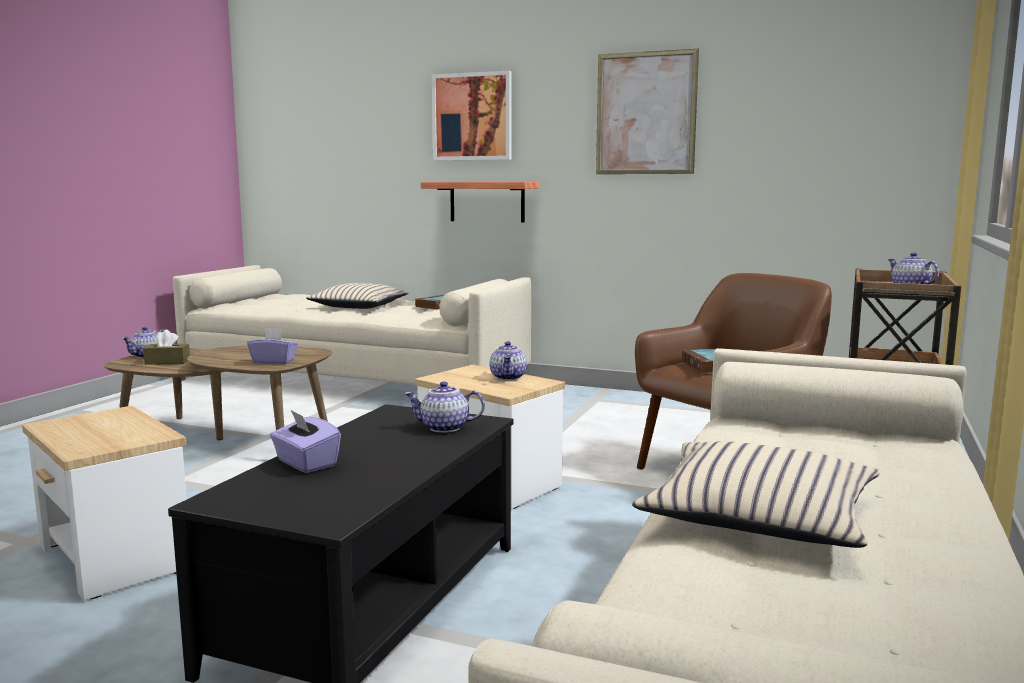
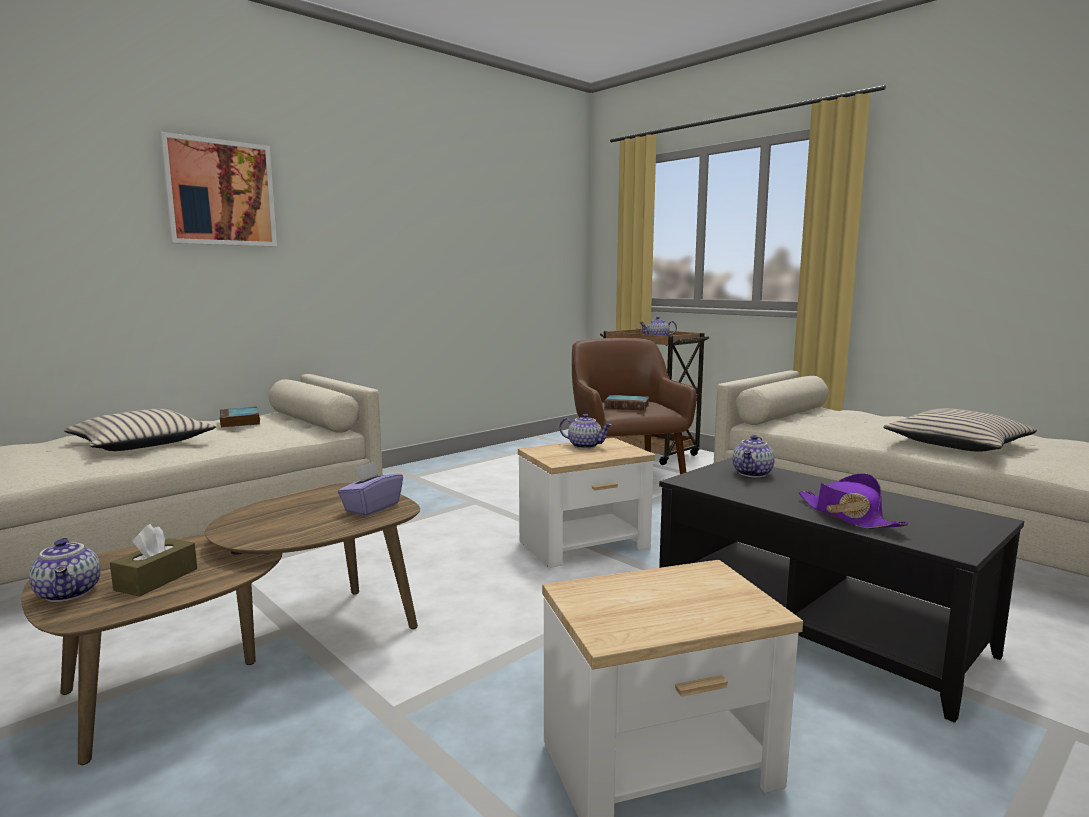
camera: 65 degrees left, 0 degrees up
purple tissue box [270,409,341,473] -> purple hat [799,473,910,529]
shelf [421,182,539,222] -> none
picture [596,49,699,174] -> none

